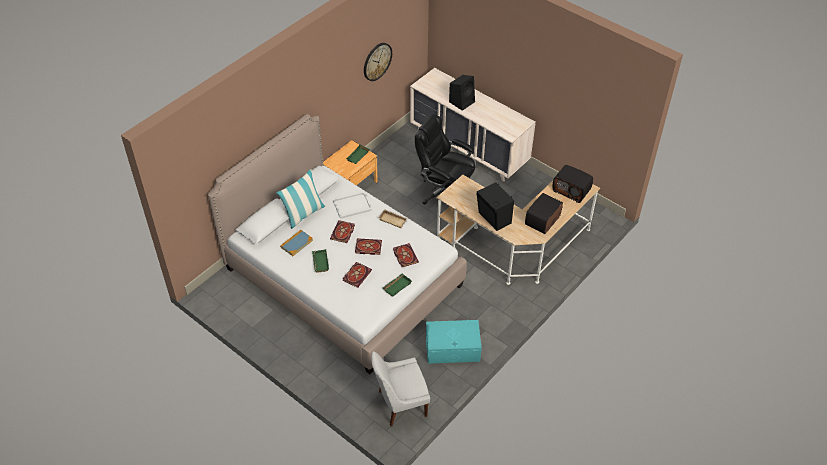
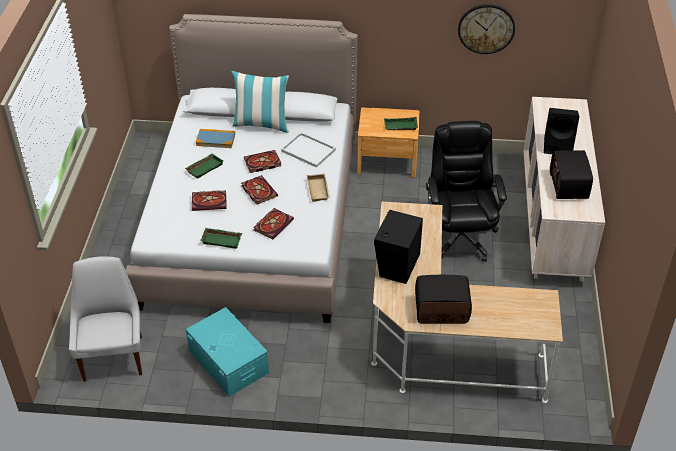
camera: 55 degrees right, 5 degrees down
white chair [371,351,430,426] -> white chair turned 45 degrees clockwise [69,256,142,382]
radio [553,165,593,203] -> radio moved to [550,150,593,199]

